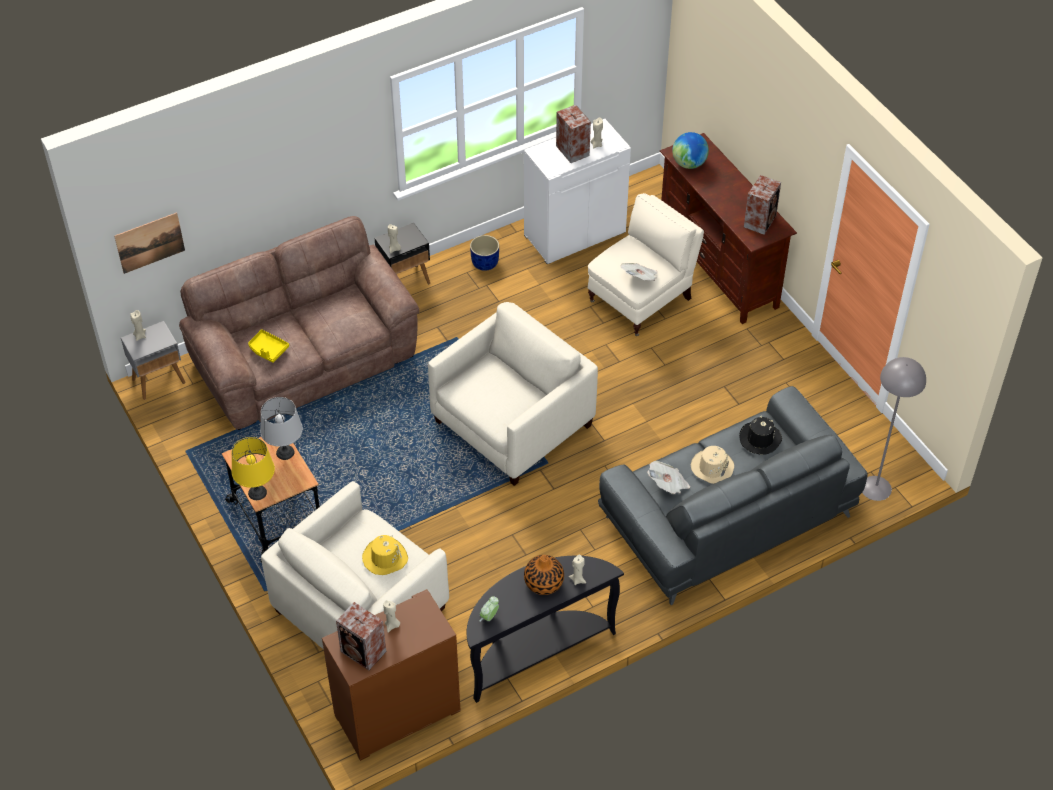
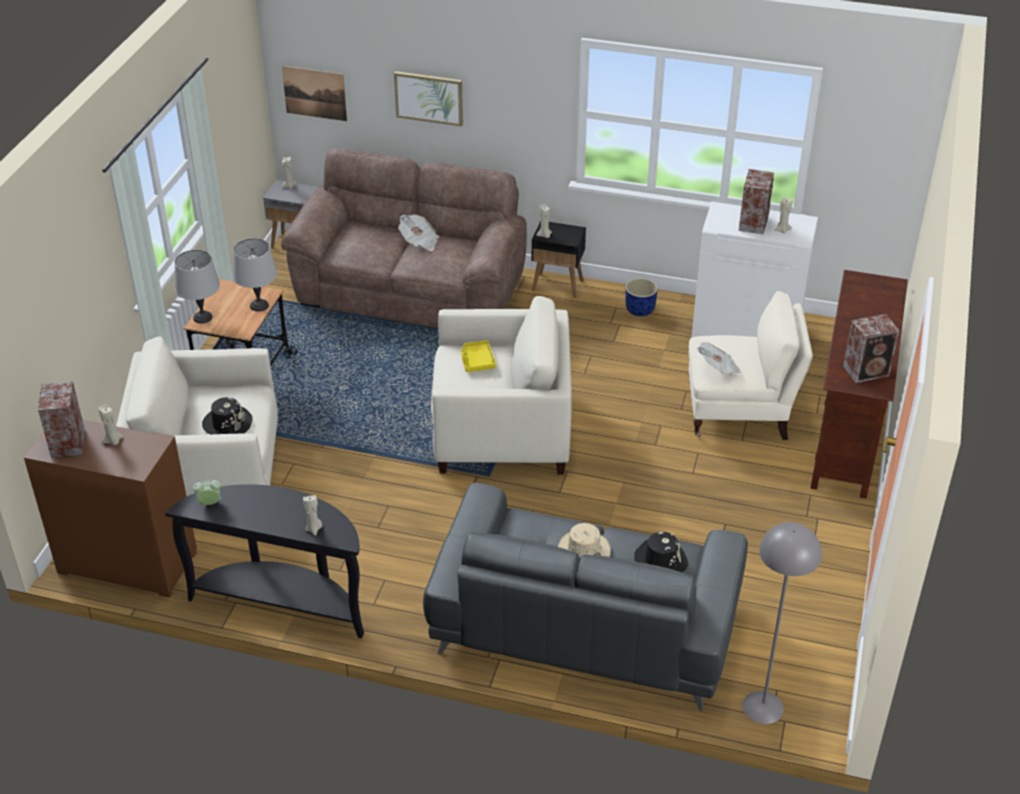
camera: 45 degrees right, 10 degrees down
yellow table lamp [232,437,275,500] -> grey table lamp [175,250,220,324]
yellow tray [248,329,289,363] -> yellow tray moved to [461,340,496,372]
yellow hat [362,535,408,575] -> black hat [202,397,253,434]
vase [524,555,564,595] -> none
newspaper [647,461,690,494] -> newspaper moved to [398,215,439,251]
globe [672,132,709,169] -> none
none -> picture [394,71,463,127]

